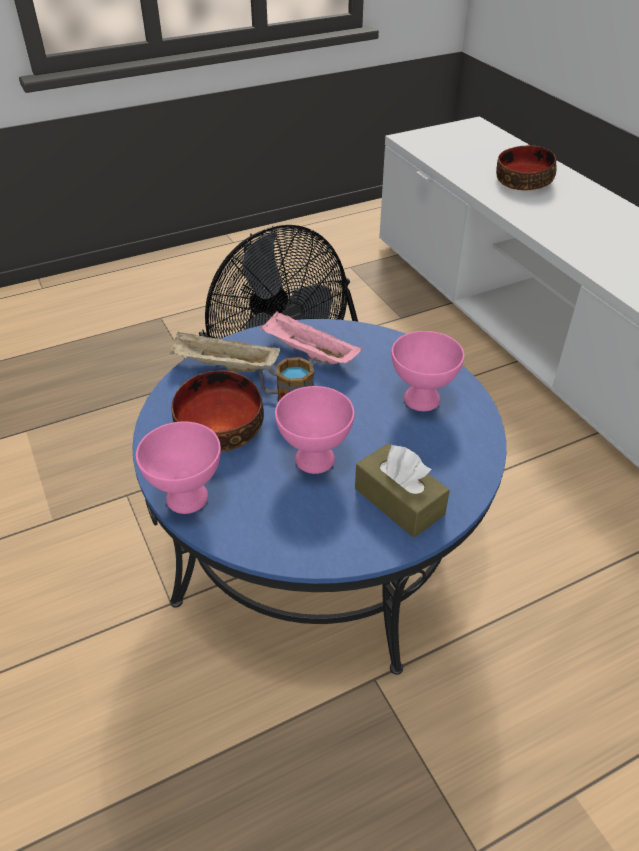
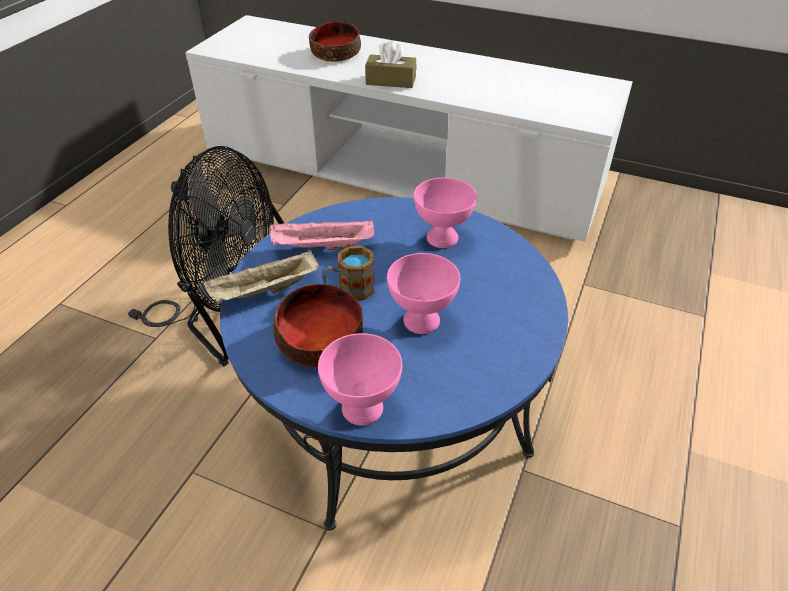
camera: 40 degrees left, 0 degrees up
brown tissue box [355,444,450,538] -> brown tissue box moved to [365,40,416,88]

